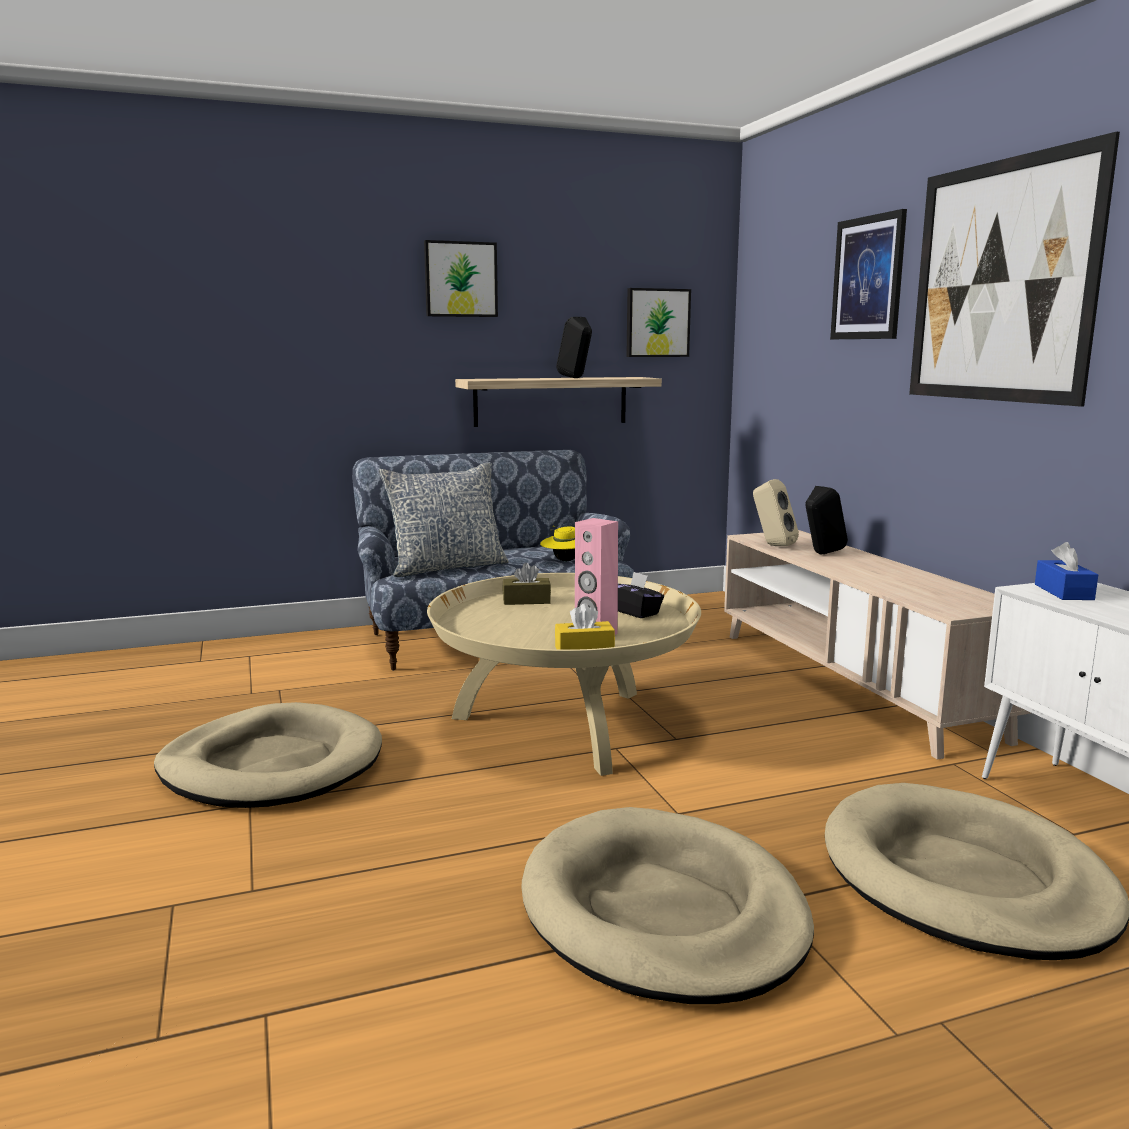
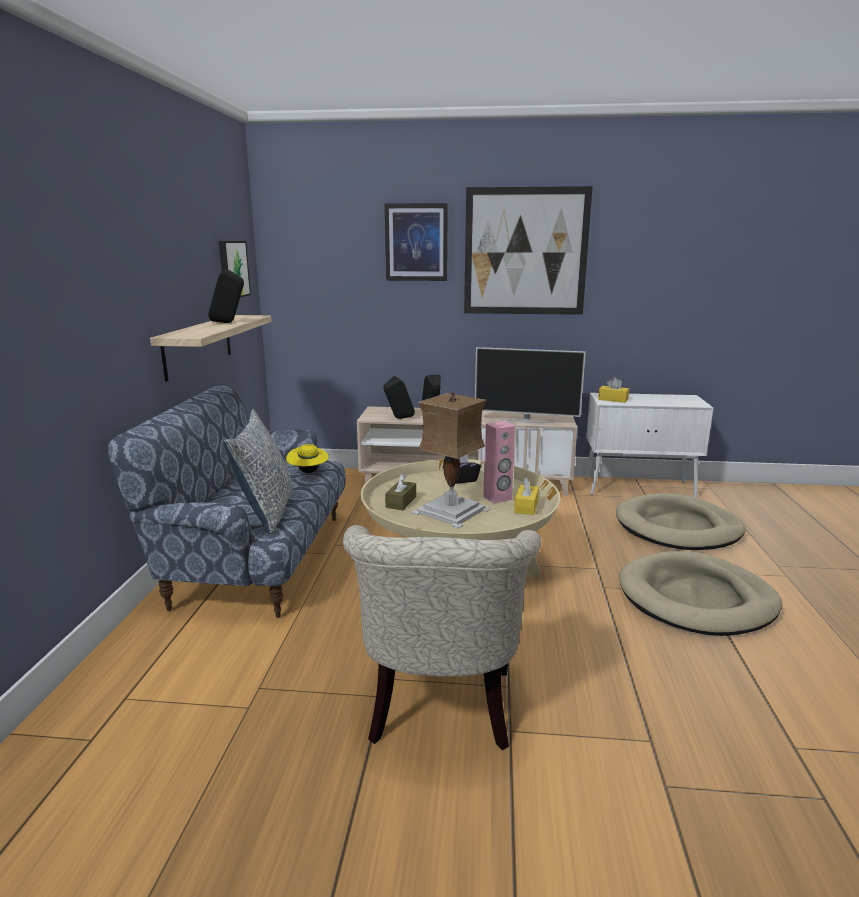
camera: 65 degrees left, 5 degrees up
beige dog bed [154,702,382,808] -> beige armchair [343,525,541,750]
picture [424,240,498,317] -> none
beige speaker [753,479,799,546] -> black speaker [384,376,415,419]
blue tissue box [1035,542,1098,600] -> yellow tissue box [598,377,629,403]
none -> table lamp [411,393,491,529]
none -> television [475,347,586,423]

